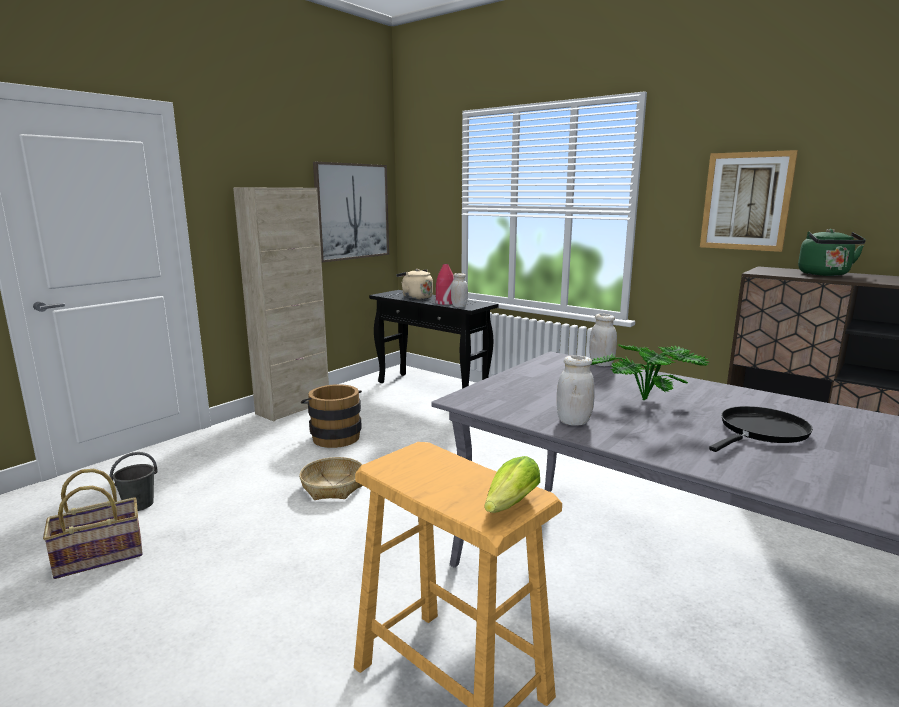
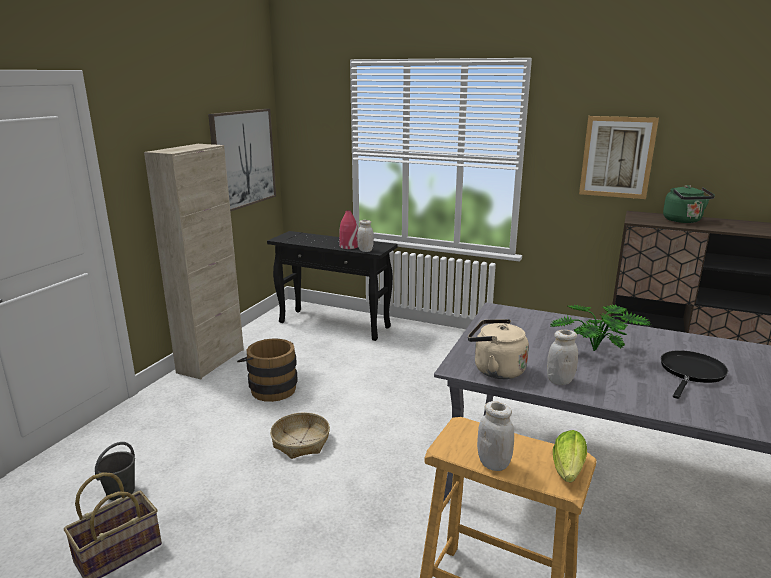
camera: 15 degrees left, 5 degrees up
beige kettle [396,269,433,300] -> beige kettle moved to [468,319,529,379]
white jar [589,313,617,366] -> white jar moved to [477,401,514,471]

